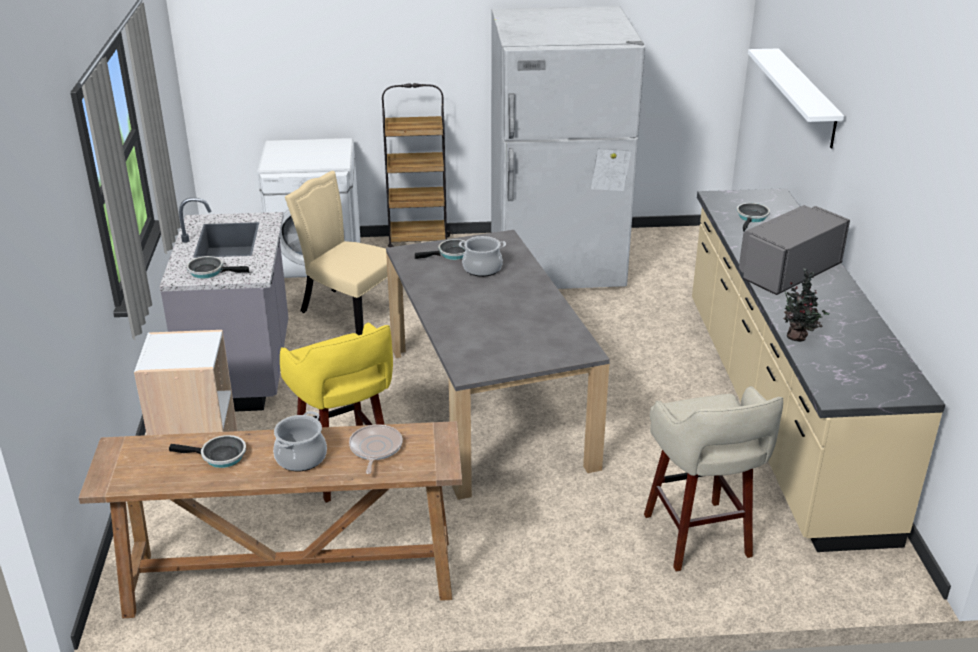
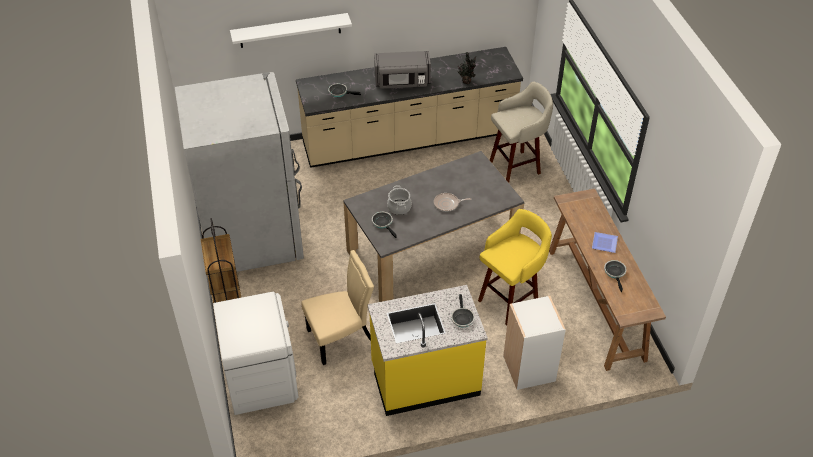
camera: 100 degrees left, 15 degrees up
grey counter [159,198,288,412] -> yellow counter [368,285,488,416]
cooking pot [273,411,327,472] -> plate [592,232,618,253]
beige chair [285,171,388,335] -> beige chair turned 135 degrees counterclockwise [301,250,374,365]
frying pan [349,424,402,474] -> frying pan moved to [434,193,471,212]
grey microwave [739,205,850,295] -> grey microwave turned 45 degrees counterclockwise [374,51,431,89]

